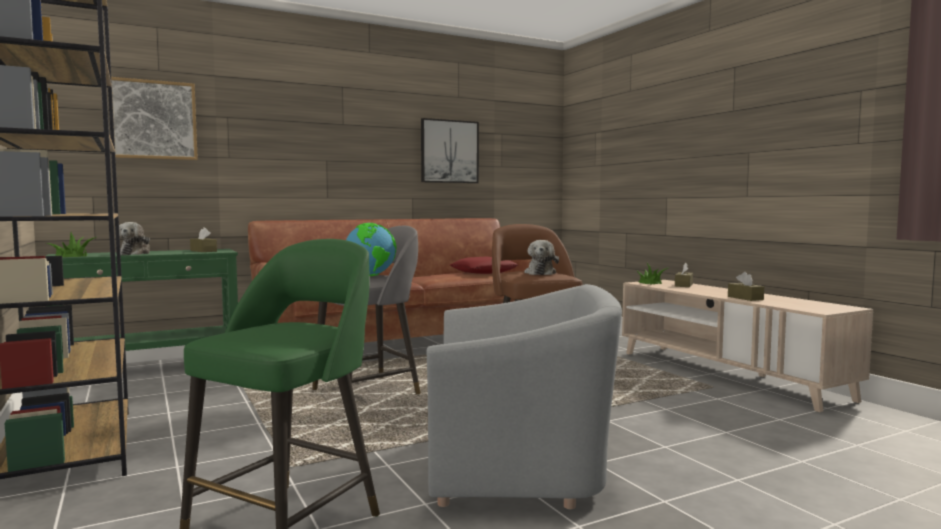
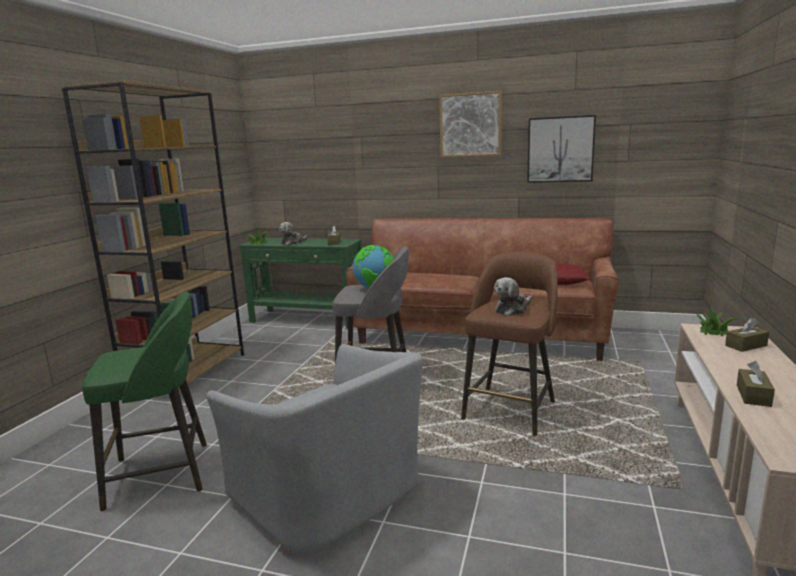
camera: 45 degrees right, 10 degrees up
picture [111,77,198,160] -> picture moved to [439,91,502,158]

